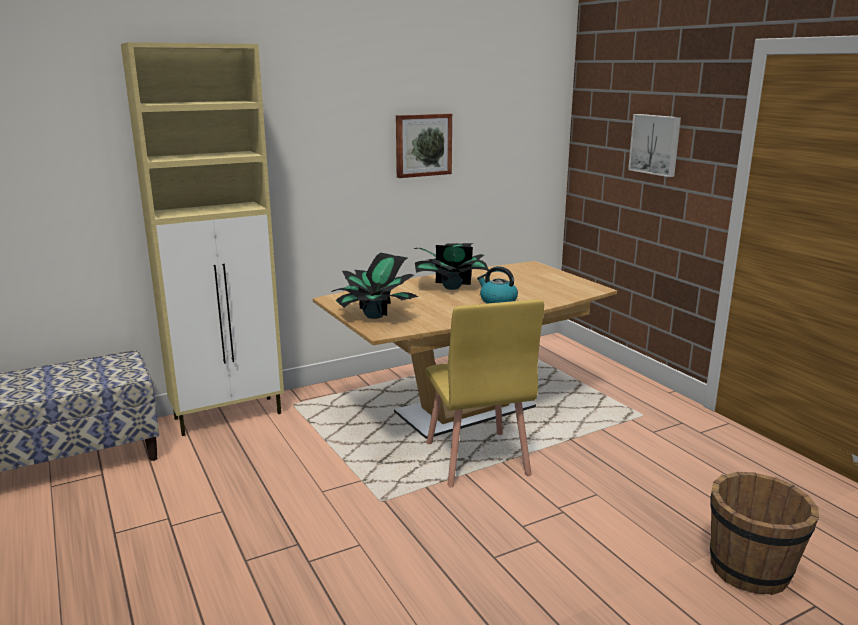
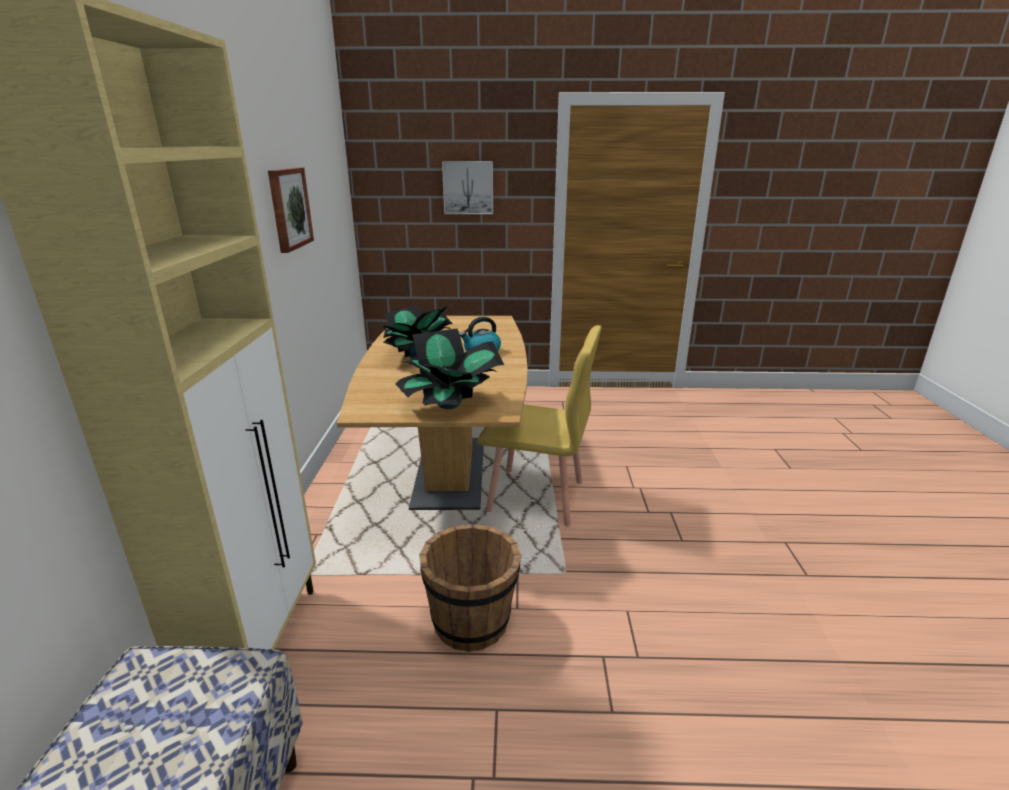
camera: 60 degrees left, 5 degrees up
brown bucket [710,472,819,595] -> brown bucket moved to [419,524,521,652]

